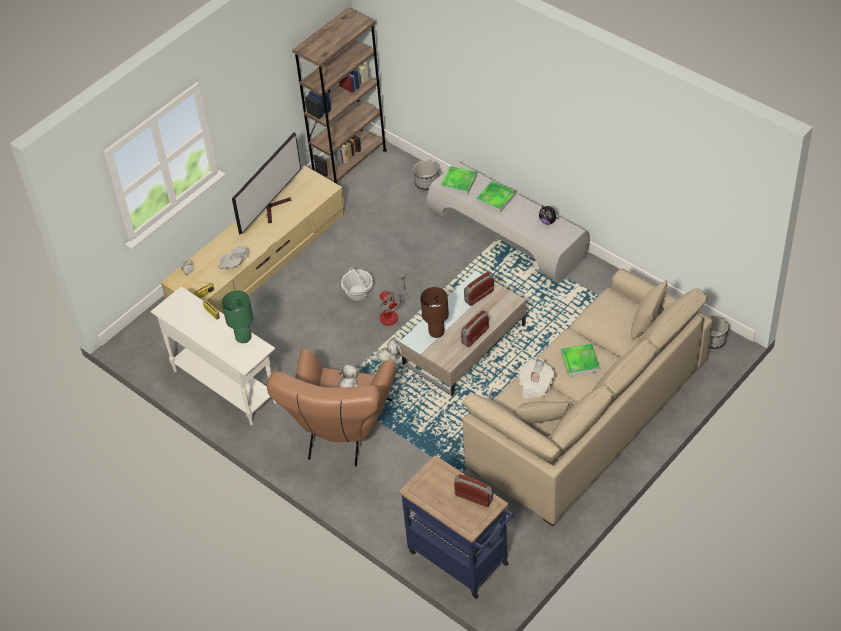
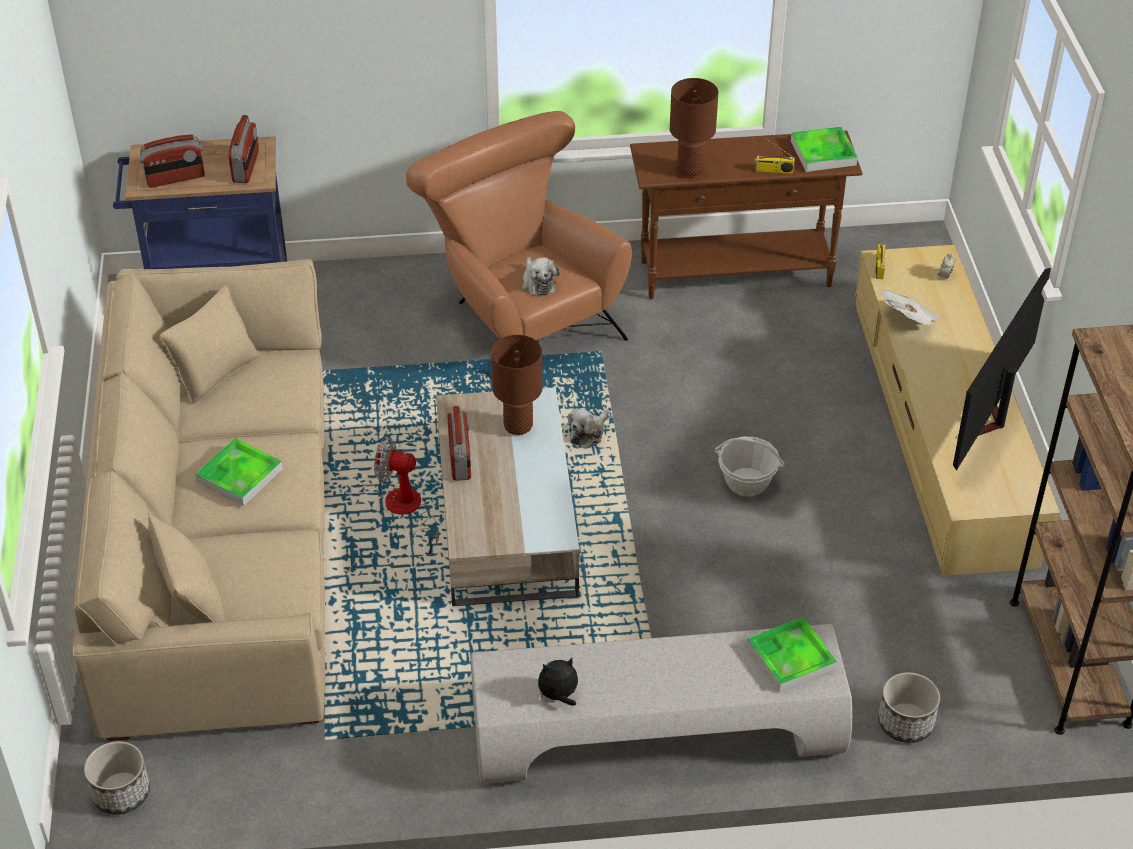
camera: 130 degrees right, 5 degrees down
white console table [151,286,277,425] -> brown console table [630,131,863,299]
green table lamp [222,290,253,343] -> brown table lamp [670,78,718,176]
television [232,132,301,235] -> television turned 45 degrees clockwise [953,268,1051,471]
fan [380,274,407,326] -> fan moved to [374,437,439,554]
radio [464,272,494,306] -> radio moved to [228,115,259,183]
tray [476,181,516,213] -> tray moved to [791,127,858,172]
newspaper [519,358,554,399] -> none

